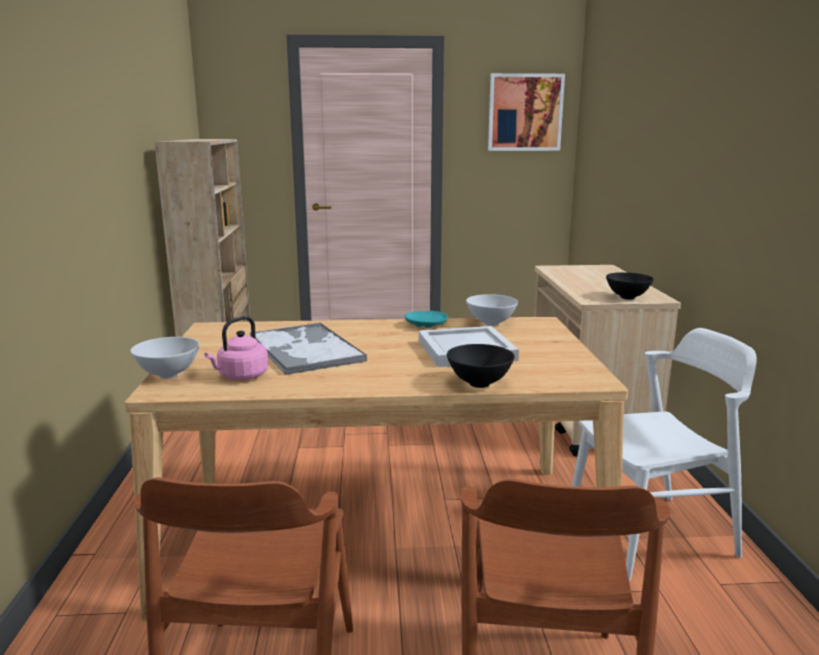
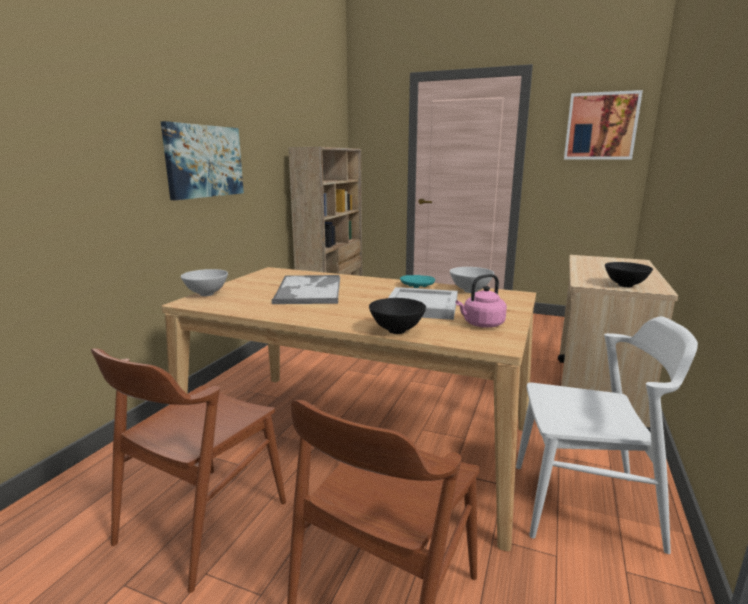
camera: 25 degrees right, 0 degrees up
pink kettle [204,316,268,380] -> pink kettle moved to [456,274,507,328]
none -> picture [161,121,244,200]

